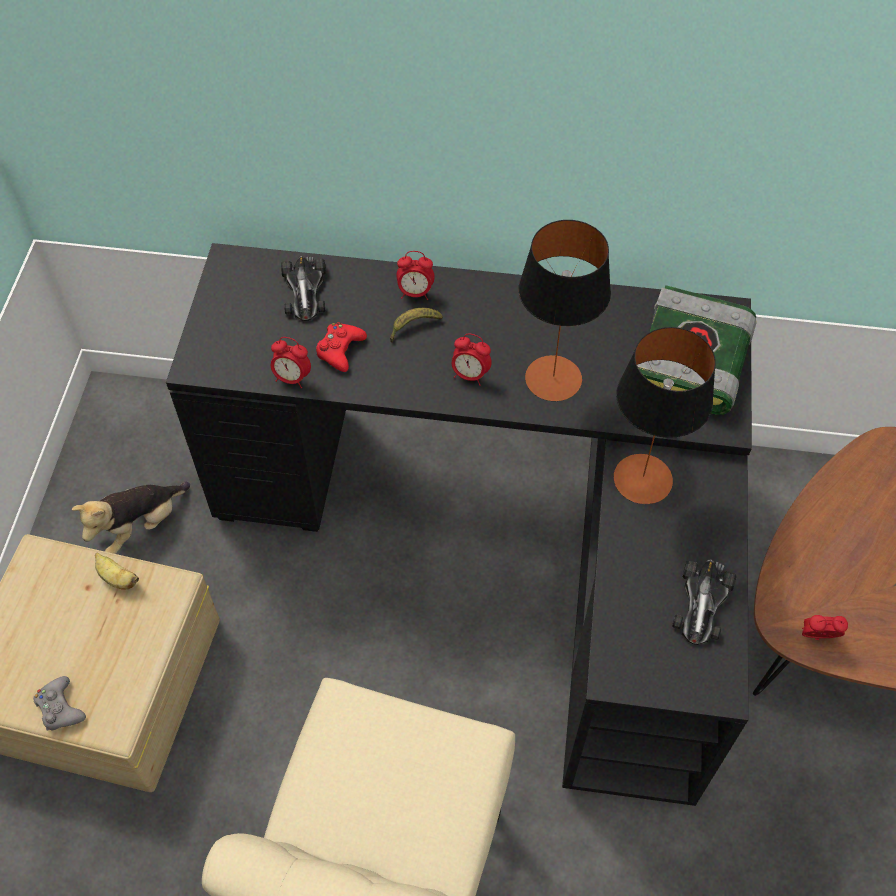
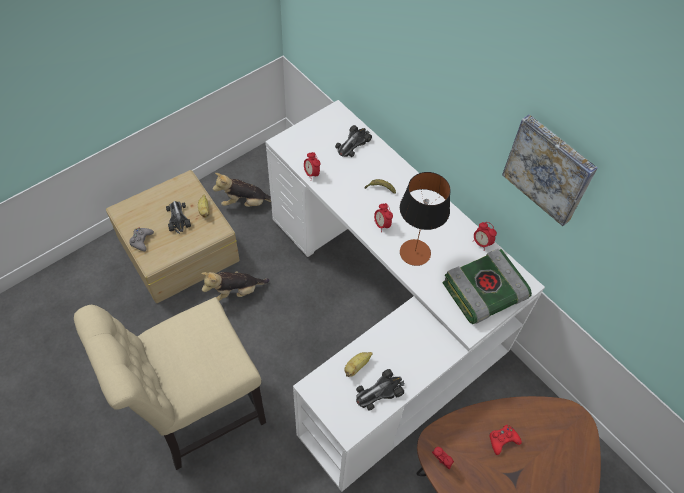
camera: 40 degrees right, 0 degrees up
black desk [166,243,752,806] -> white desk [265,100,545,492]
red game controller [316,322,367,372] -> red game controller moved to [489,425,522,455]
alarm clock [396,251,435,300] -> alarm clock moved to [474,222,497,251]
table lamp [614,327,716,504] -> none
none -> toy car [166,201,191,234]
none -> plush toy [201,271,270,301]
none -> banana [345,352,373,377]
none -> picture [502,114,598,226]

